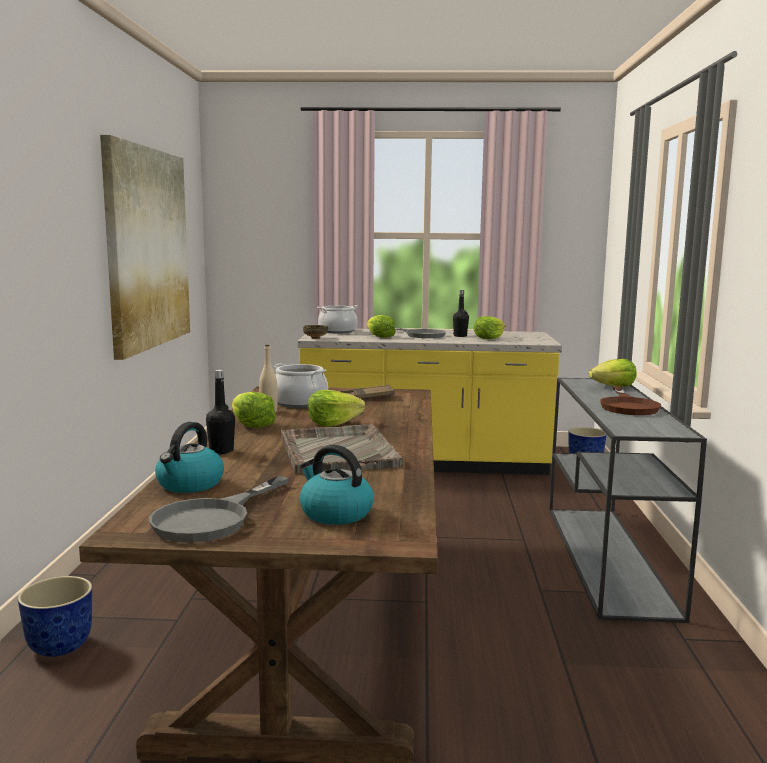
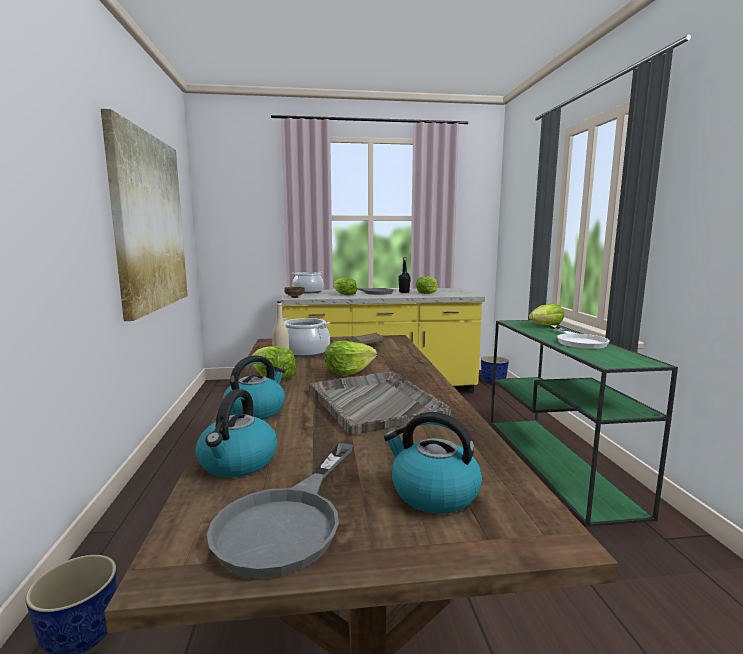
camera: 10 degrees left, 0 degrees up
black bottle [206,369,235,454] -> kettle [222,355,285,420]
grey console table [549,378,707,623] -> green console table [490,320,678,527]
brown frying pan [600,386,661,415] -> white frying pan [550,325,610,349]

